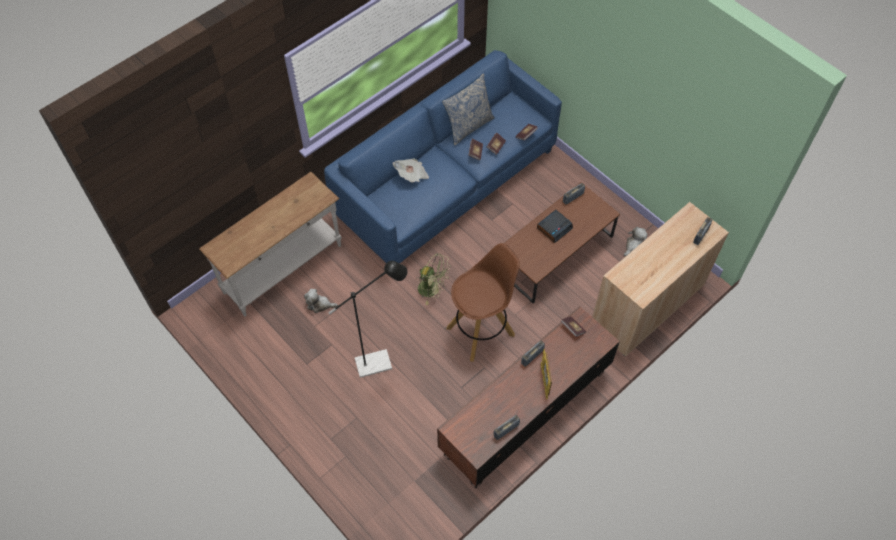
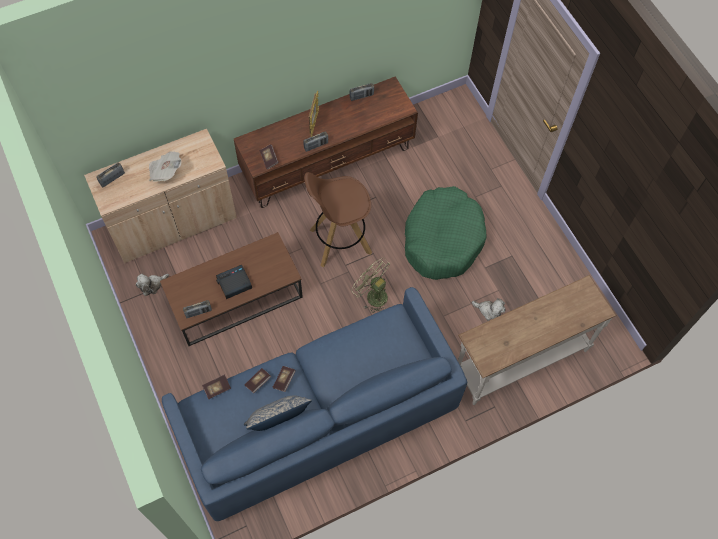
camera: 165 degrees left, 5 degrees up
black floor lamp [328,261,407,378] -> green dog bed [405,186,487,280]
newspaper [393,158,429,183] -> newspaper moved to [149,151,182,182]

